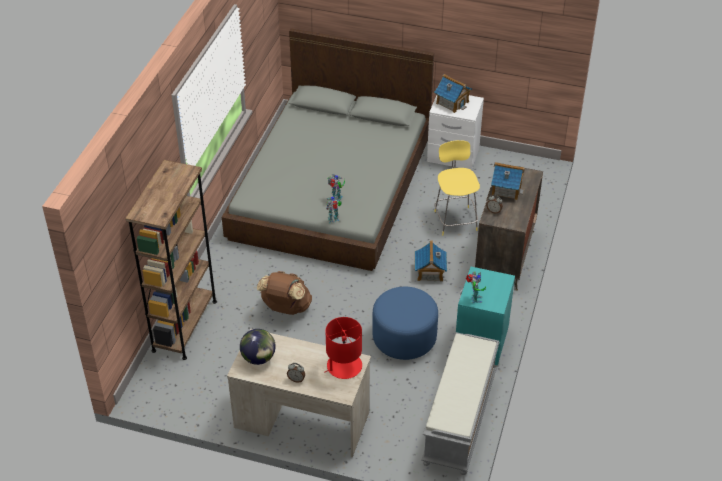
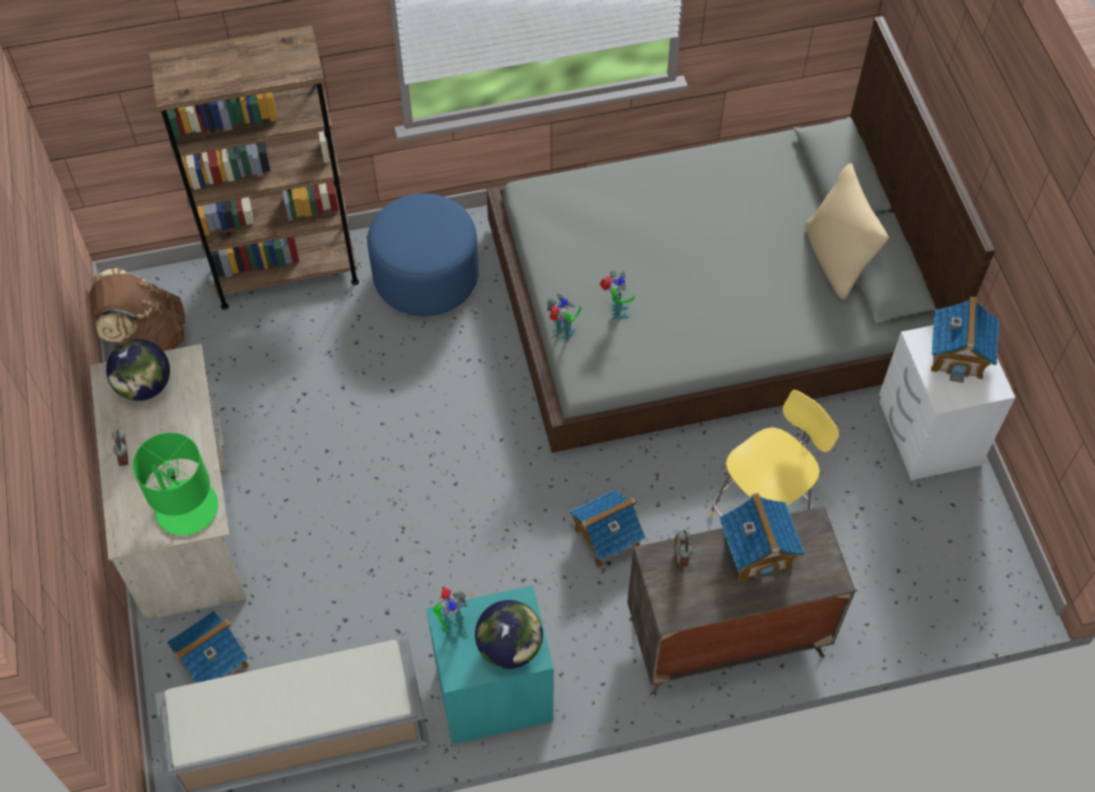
camera: 60 degrees right, 15 degrees up
brown backpack [257,271,312,315] -> brown backpack moved to [90,268,185,351]
red table lamp [324,317,362,379] -> green table lamp [133,432,218,536]
blue ottoman [372,287,438,360] -> blue ottoman moved to [367,193,479,316]
none -> toy house [167,611,249,683]
none -> globe [475,600,543,669]
none -> beige pillow [805,163,889,300]

